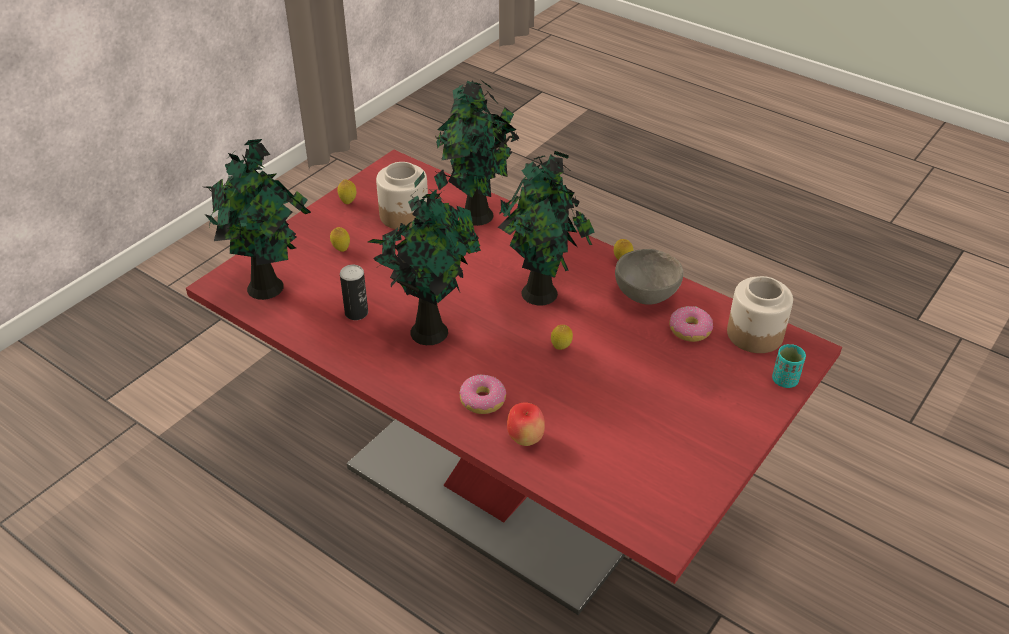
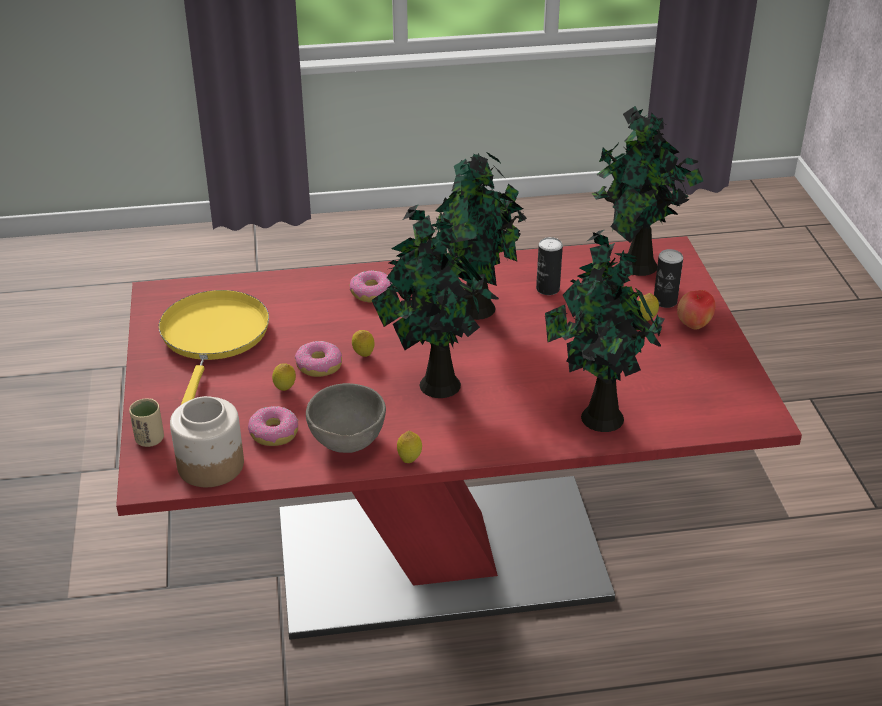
camera: 135 degrees right, 5 degrees down
lemon [337,179,357,204] -> lemon moved to [272,363,296,391]
jar [376,162,428,230] -> none
apple [507,402,545,446] -> apple moved to [677,290,715,330]
turquoise cup [772,344,806,388] -> beige cup [129,398,164,447]
none -> yellow frying pan [158,290,269,405]
none -> donut [295,341,342,377]
none -> can [654,249,683,308]

